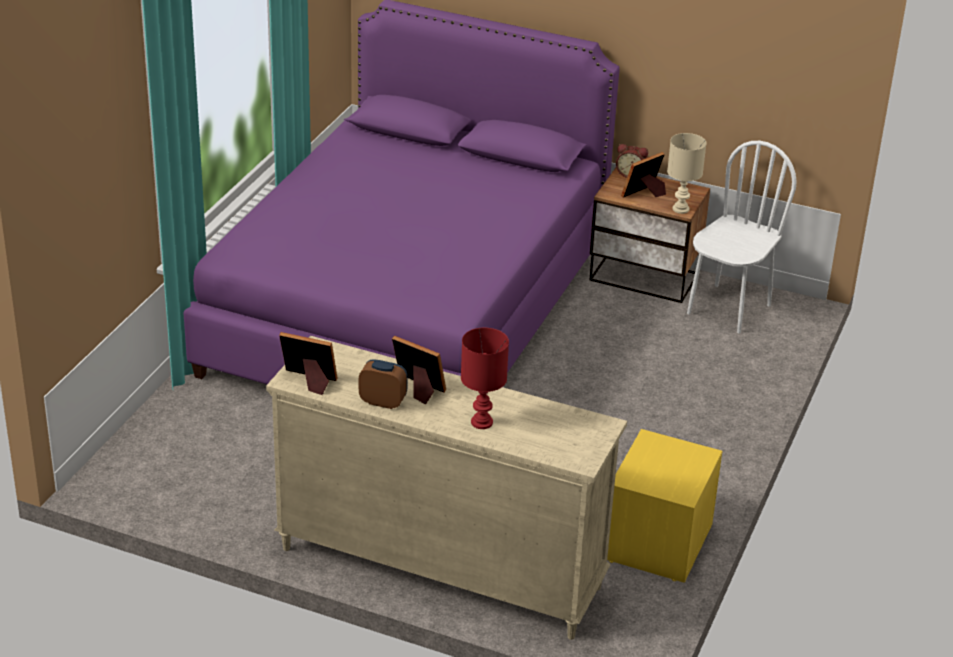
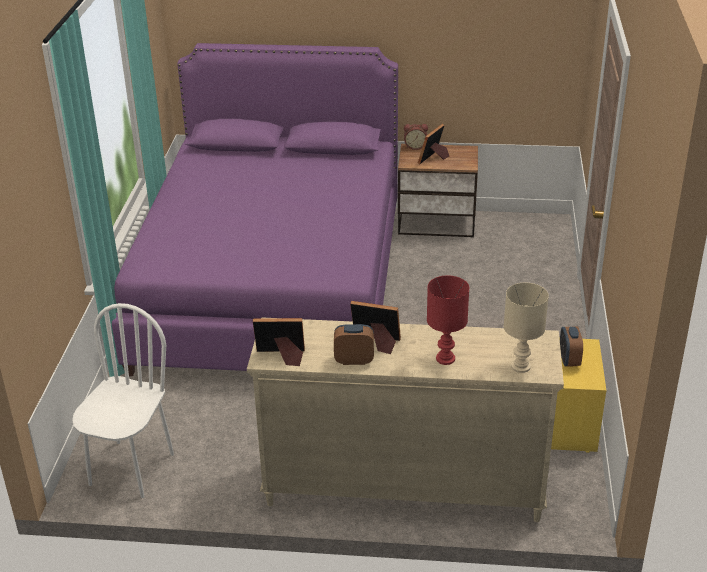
camera: 15 degrees left, 0 degrees up
beige table lamp [667,133,706,214] -> beige table lamp moved to [504,283,549,373]
white chair [687,141,797,334] -> white chair moved to [72,303,174,498]
none -> alarm clock [560,326,583,367]

